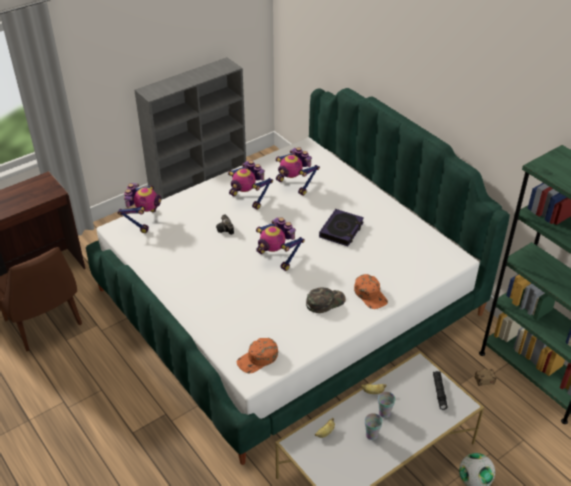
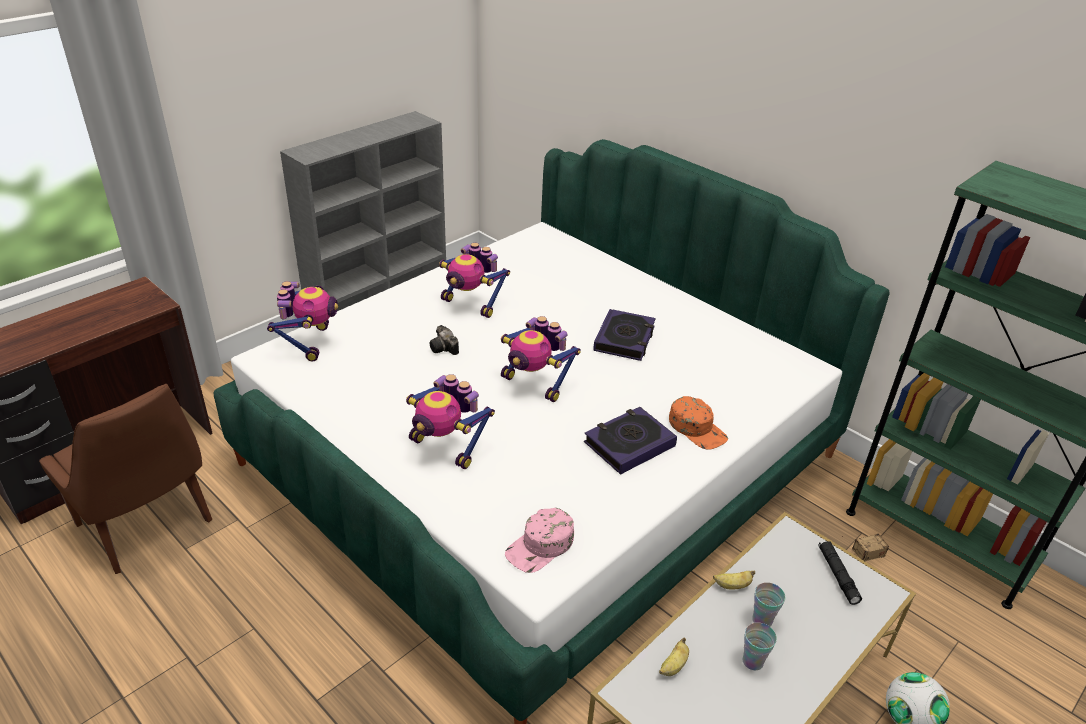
camera: 10 degrees left, 5 degrees down
orange cap [237,338,278,373] -> pink cap [505,508,574,573]
toy robot [276,147,320,196] -> toy robot moved to [406,374,495,469]
green cap [306,287,346,313] -> book [584,407,677,475]

